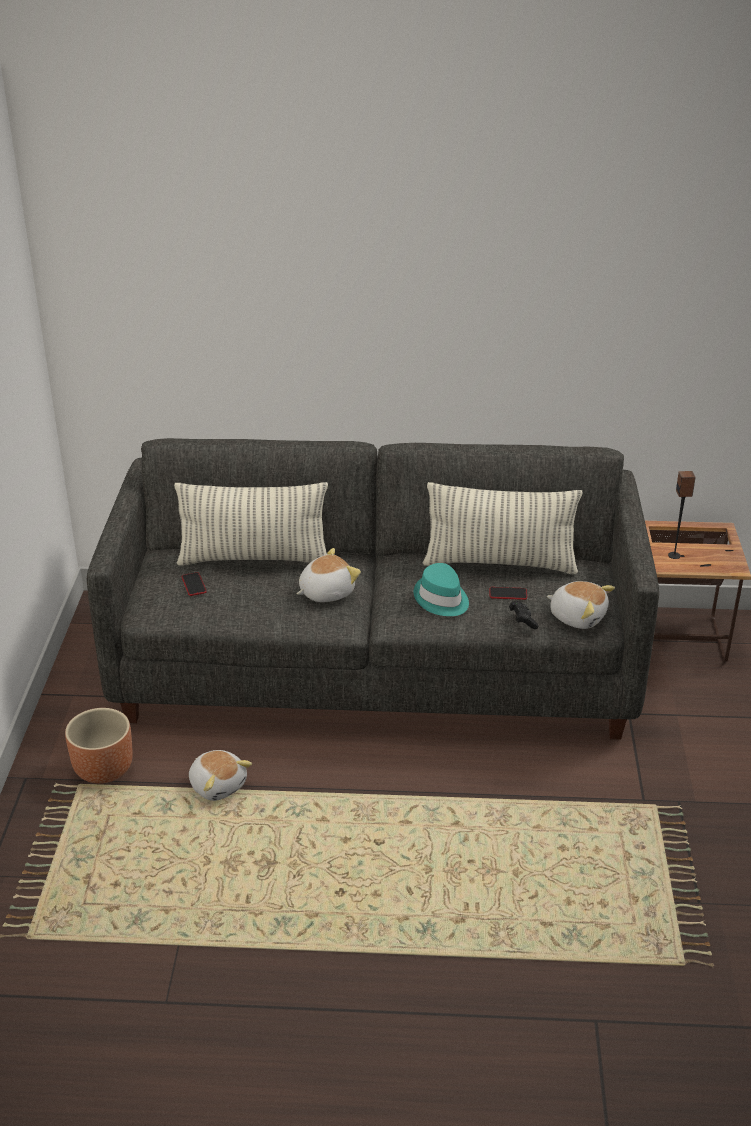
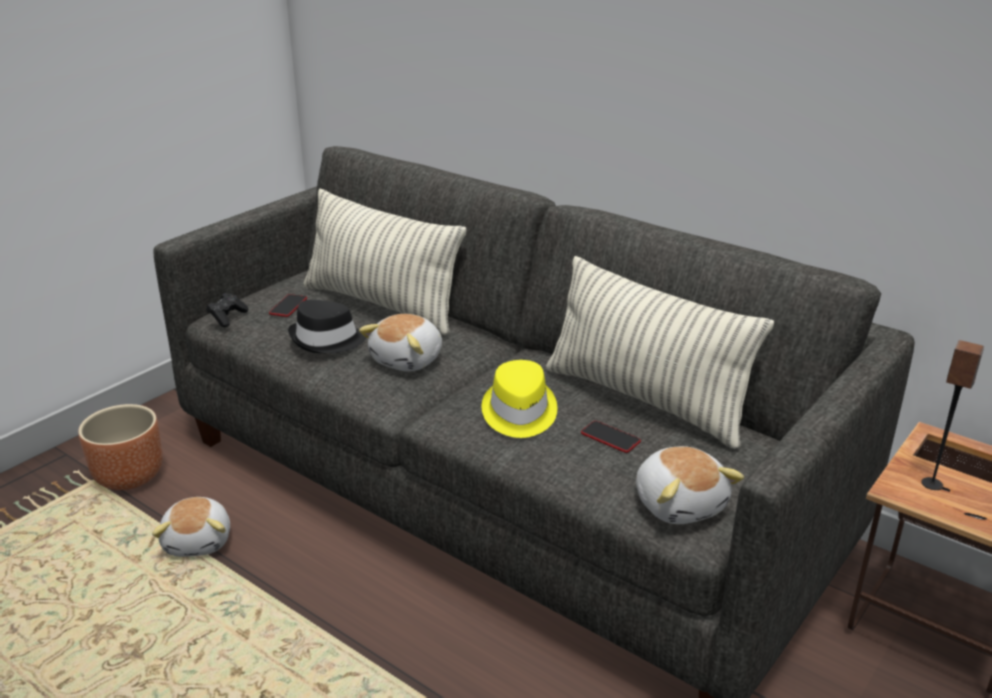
camera: 35 degrees right, 5 degrees down
plush toy [297,548,361,602] -> plush toy turned 120 degrees clockwise [359,314,442,372]
turquoise hat [414,563,469,616] -> yellow hat [482,360,557,438]
black game controller [509,601,539,629] -> black game controller moved to [206,293,248,327]
none -> black hat [288,300,366,353]

